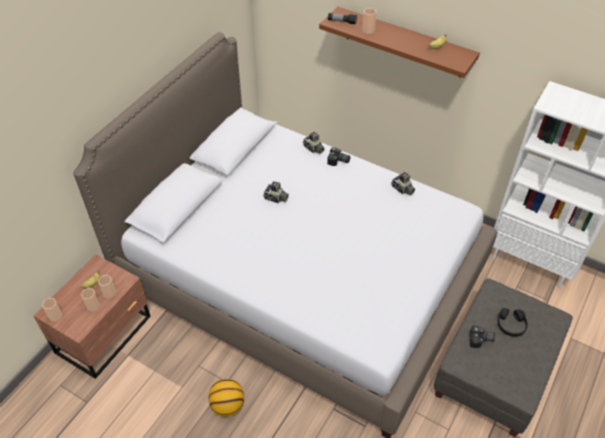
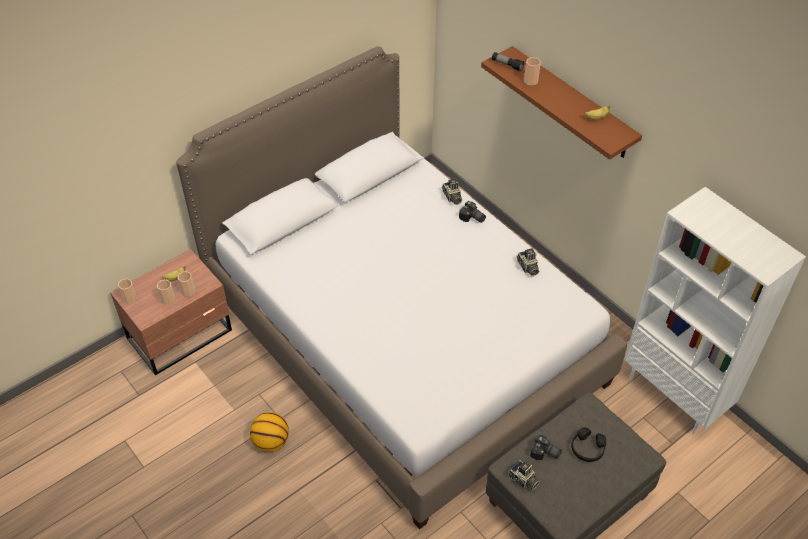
camera: 20 degrees right, 0 degrees up
camera [263,181,289,203] -> camera moved to [507,460,540,490]

